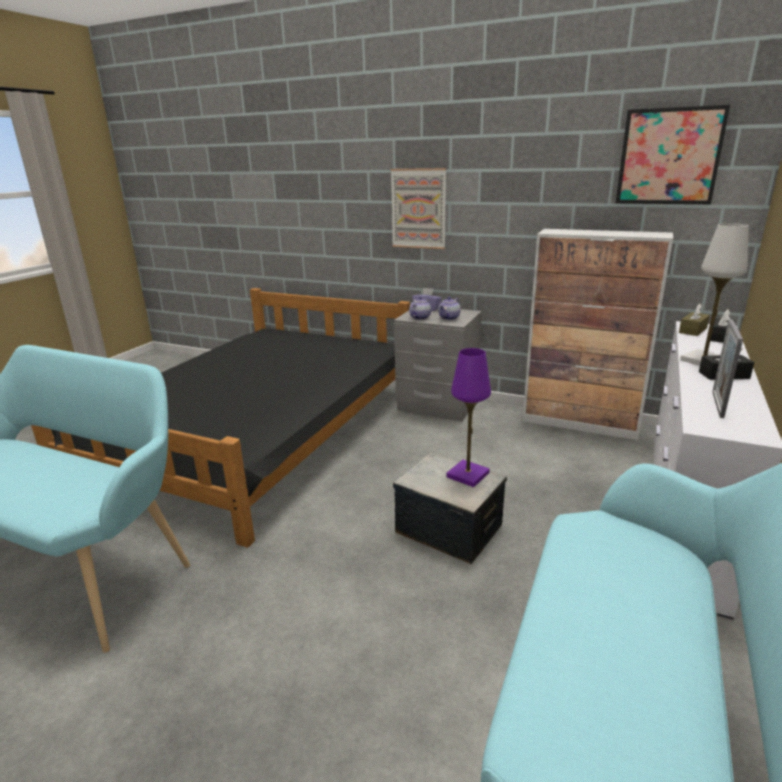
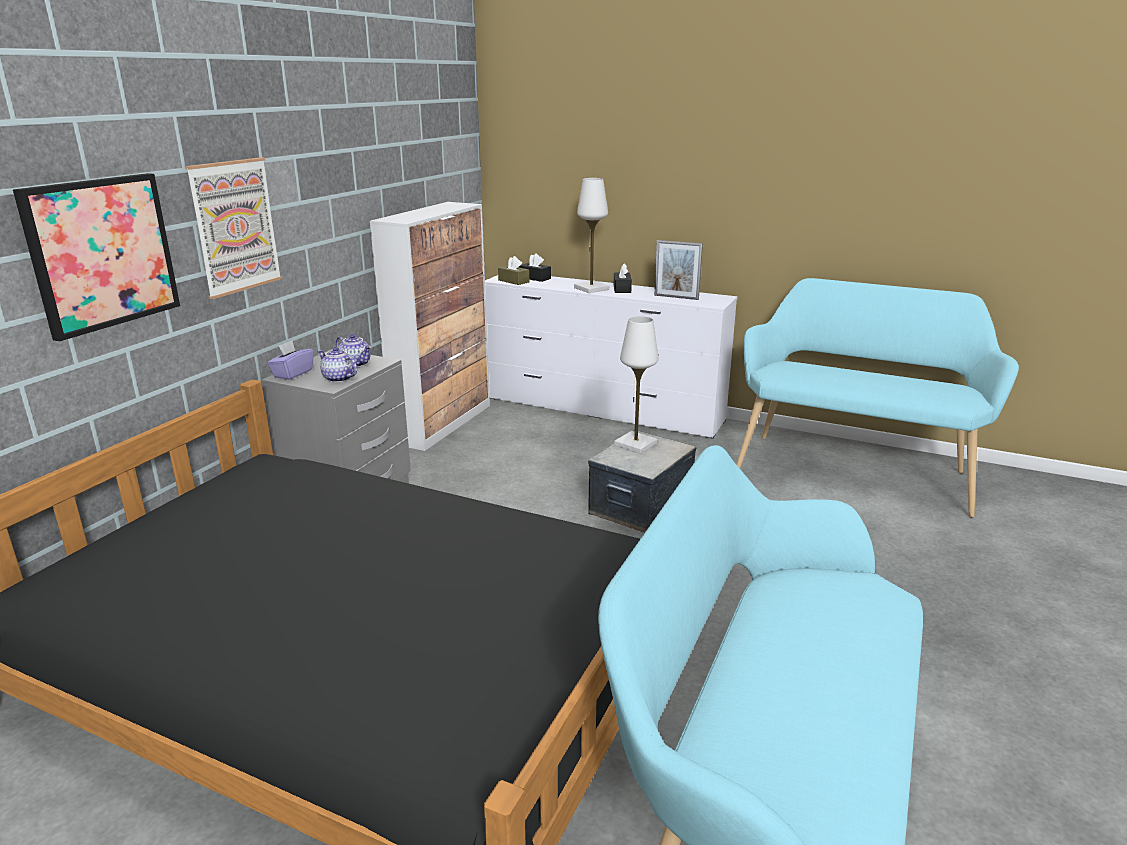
camera: 90 degrees left, 0 degrees up
purple table lamp [446,348,491,487] -> white table lamp [614,316,658,454]
picture [616,105,730,204] -> picture moved to [13,173,180,341]

